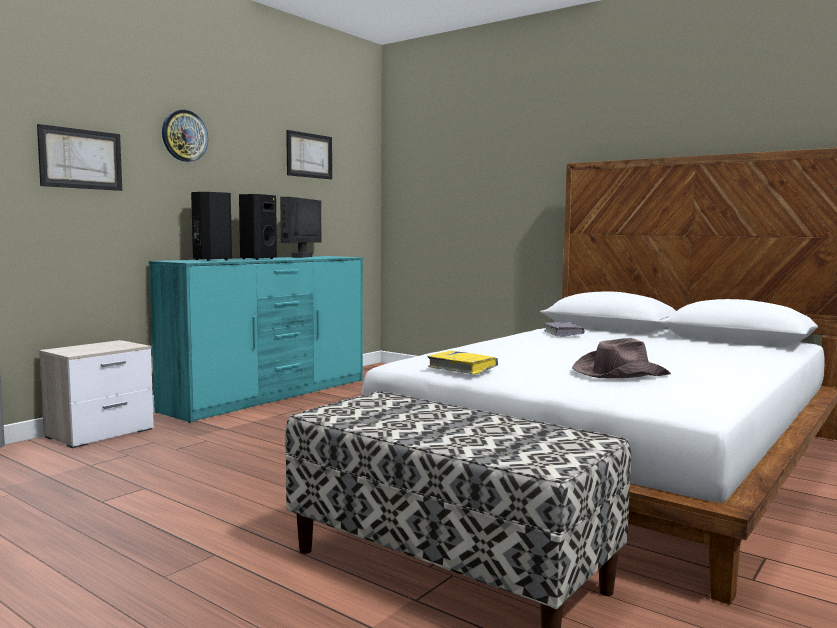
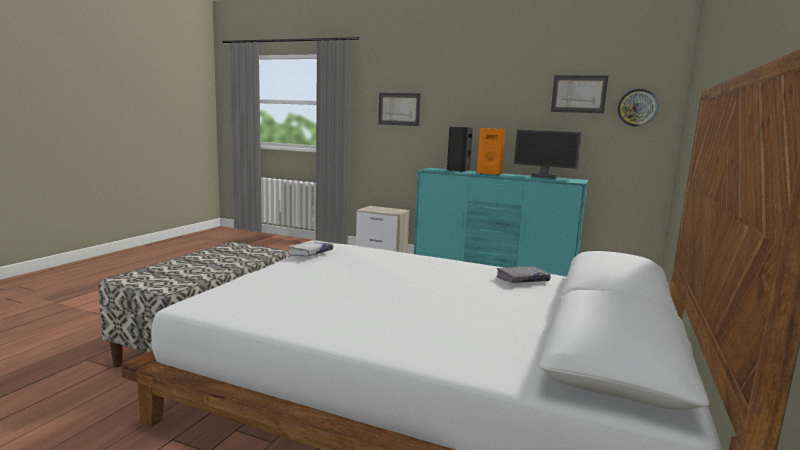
camera: 75 degrees right, 5 degrees up
wall clock [162,110,208,162] -> wall clock moved to [618,89,658,127]
black speaker [239,194,277,260] -> orange speaker [477,128,506,175]
monitor [280,197,321,258] -> monitor turned 150 degrees counterclockwise [514,130,582,179]
yellow book [427,350,498,374] -> white book [288,240,333,257]
brown hat [572,338,671,378] -> none

